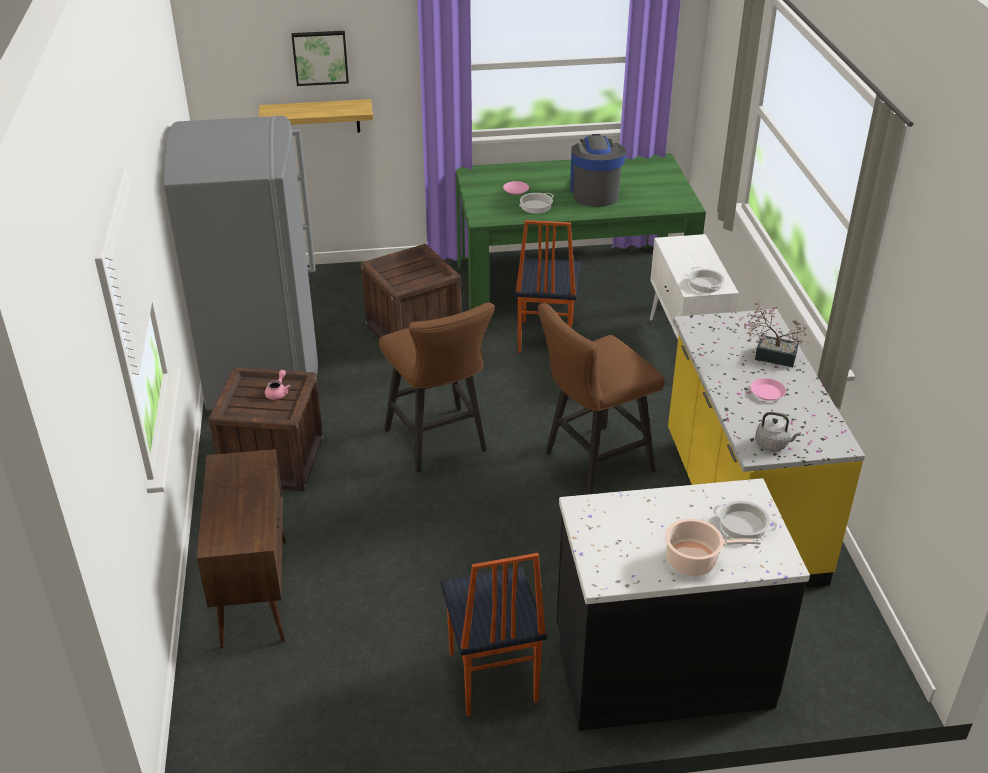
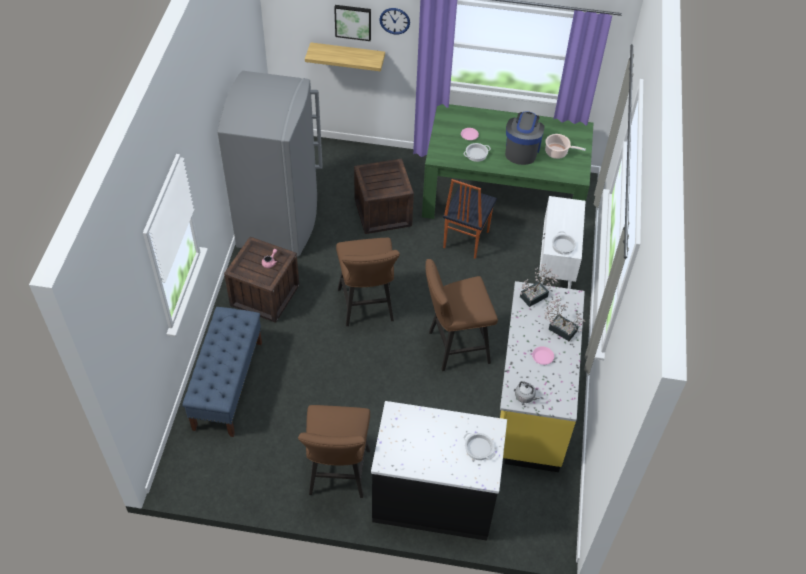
camera: 15 degrees right, 15 degrees up
brown cabinet [197,449,286,648] -> blue bench [182,307,262,437]
chair [440,553,547,717] -> brown stool [298,405,371,498]
cooking pot [665,519,761,576] -> cooking pot moved to [545,134,586,159]
none -> wall clock [379,8,410,34]
none -> potted plant [520,264,559,307]

